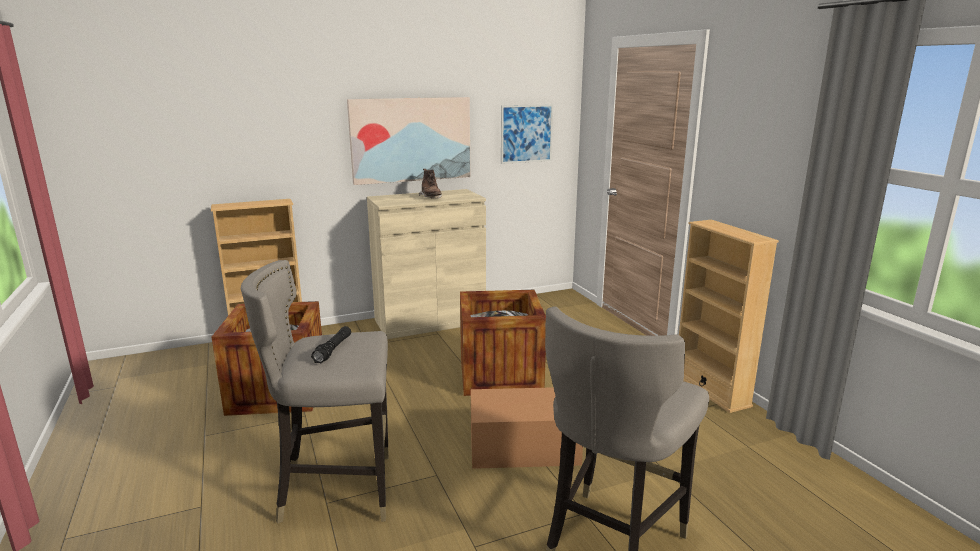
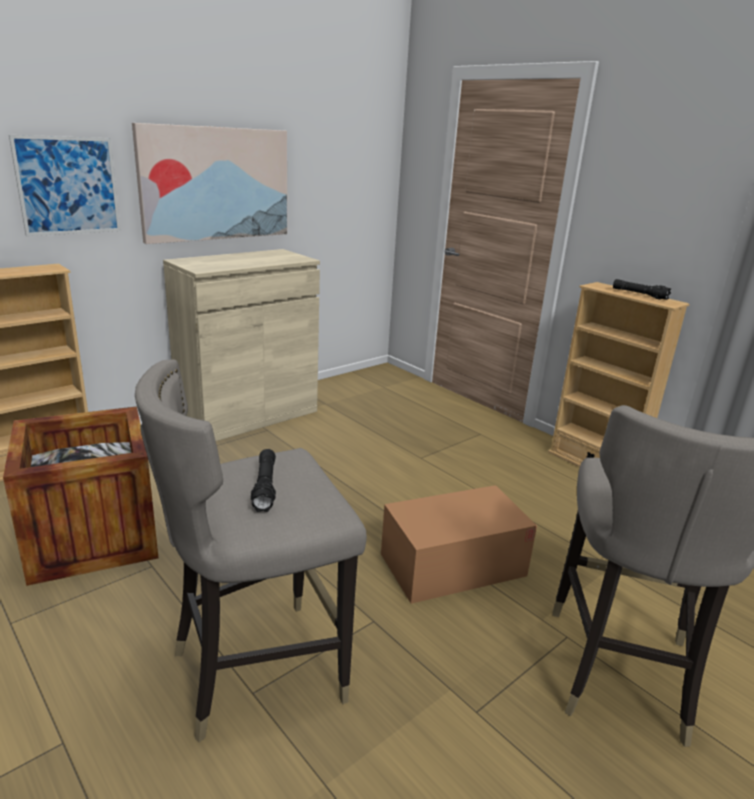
camera: 20 degrees left, 5 degrees up
brown boot [419,169,442,198] -> none
crate [460,290,546,396] -> none
picture [501,104,553,164] -> picture moved to [9,135,121,236]
none -> black flashlight [613,279,671,300]

